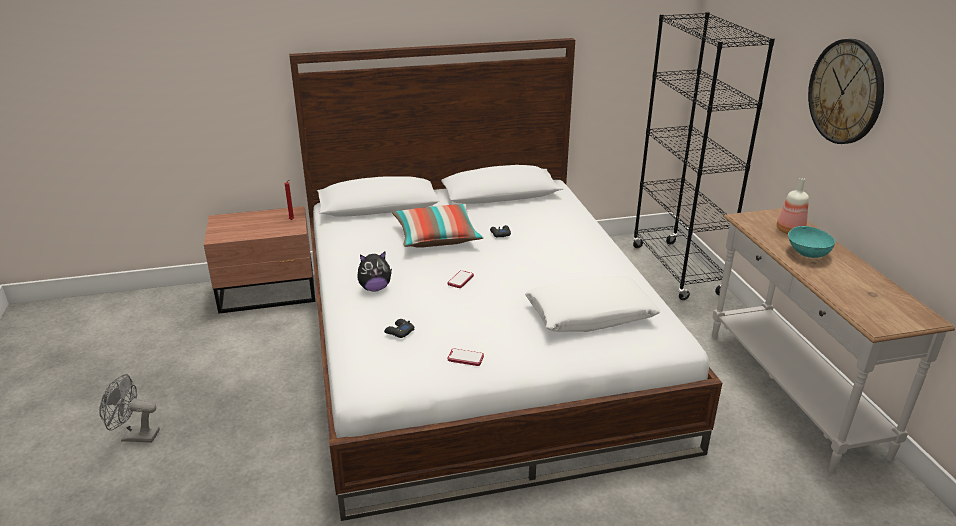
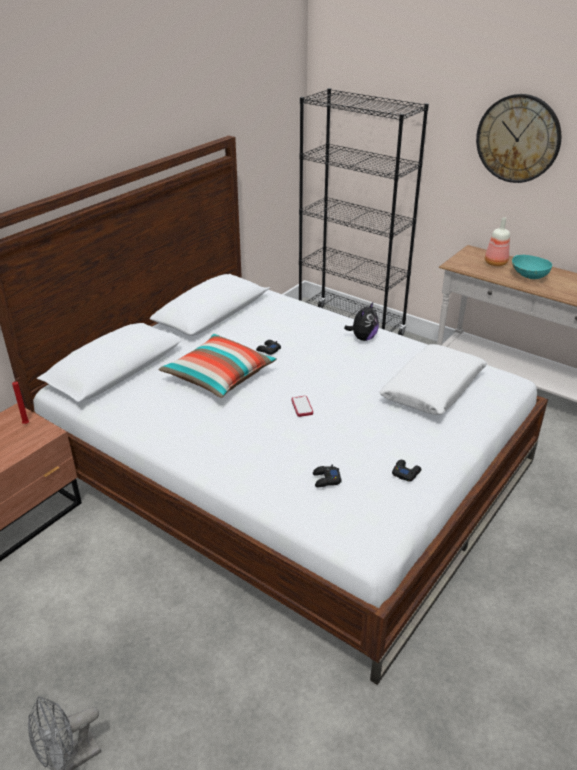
camera: 40 degrees left, 5 degrees up
plush toy [357,252,392,292] -> plush toy moved to [344,301,379,341]
phone [448,348,484,366] -> black game controller [392,460,422,482]

